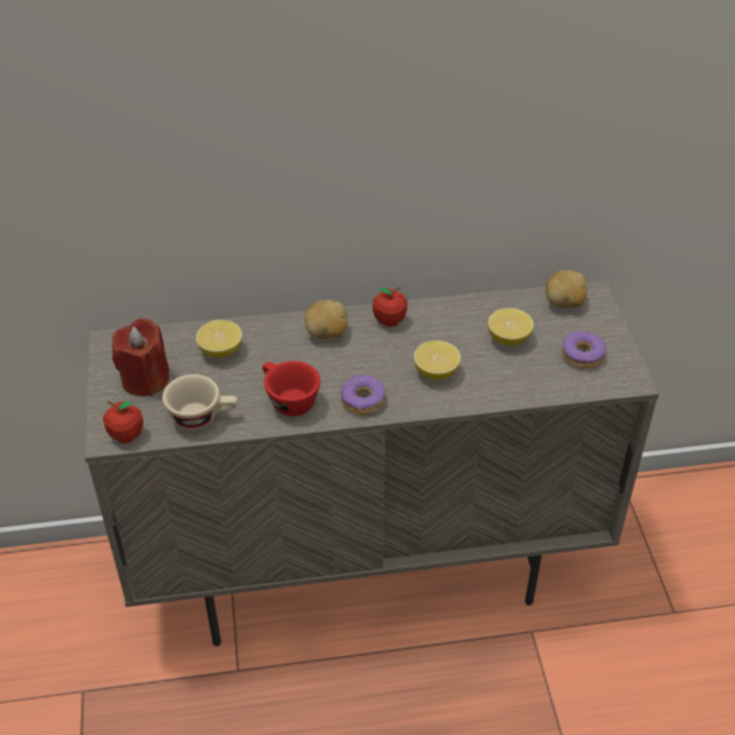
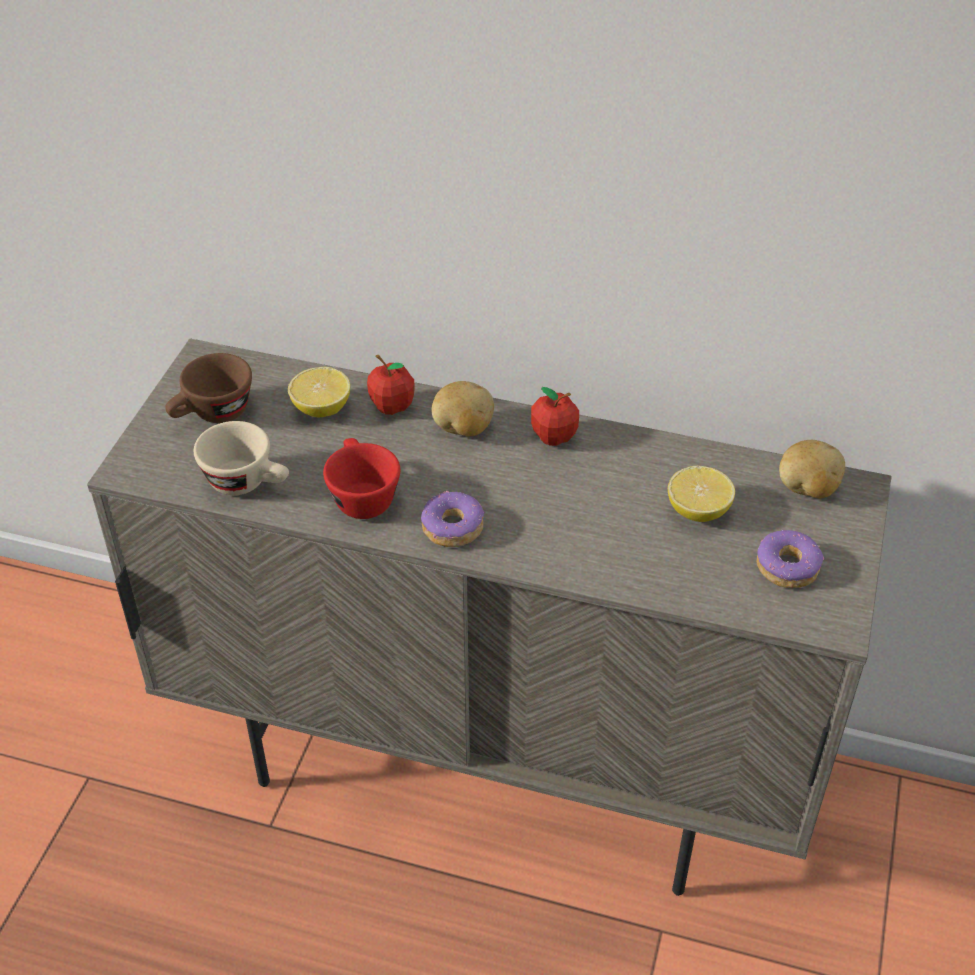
camera: 25 degrees right, 0 degrees up
apple [103,401,143,444] -> apple moved to [367,355,415,415]
red candle [112,318,169,396] -> brown cup [165,353,252,423]
lemon [414,341,461,380] -> none

